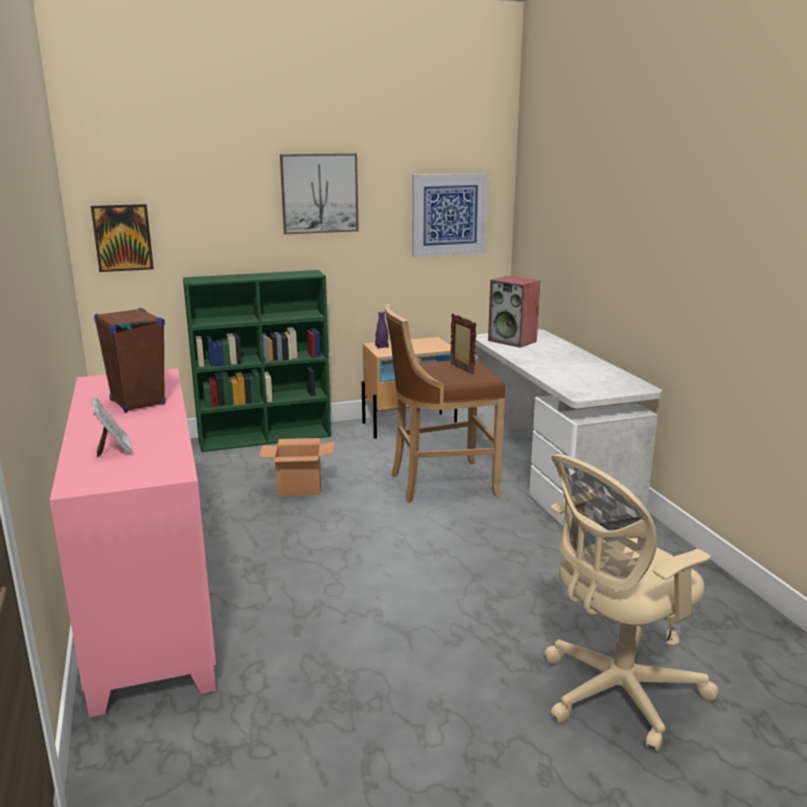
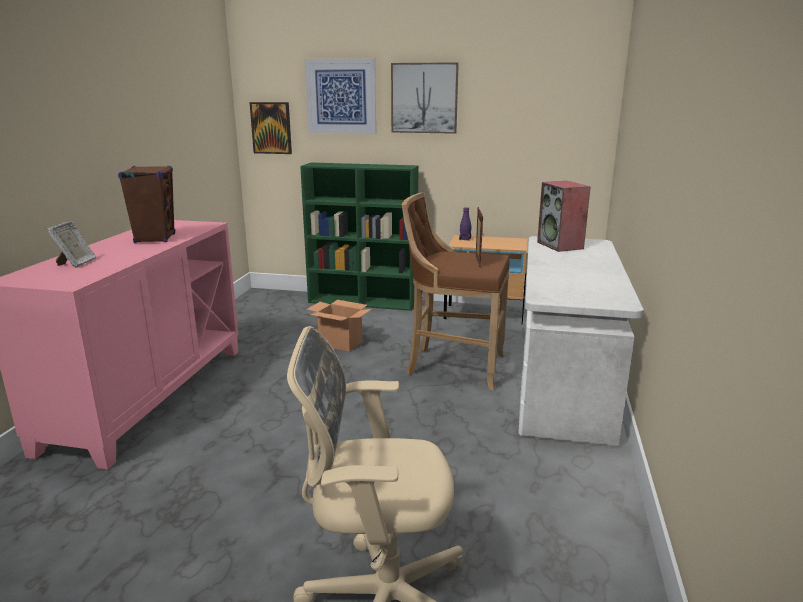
camera: 30 degrees right, 0 degrees up
picture [412,173,489,257] -> picture moved to [305,58,376,134]

